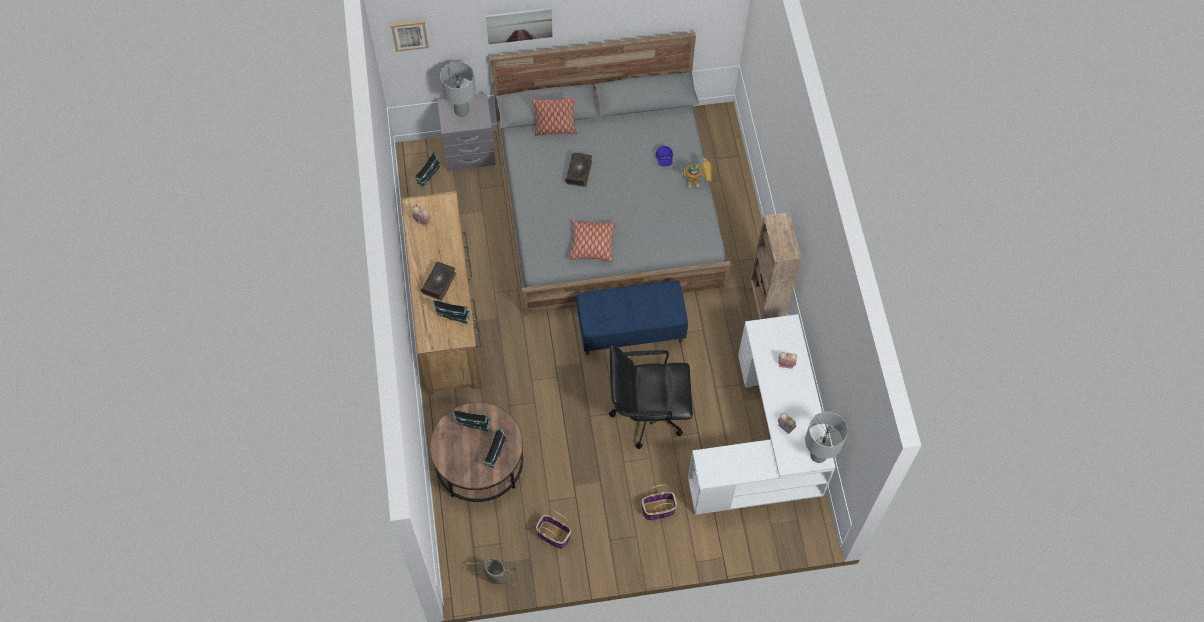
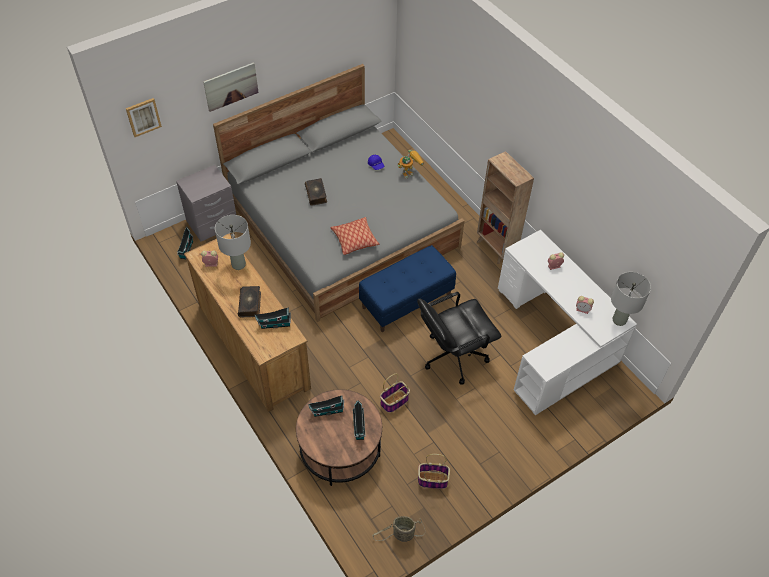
camera: 25 degrees left, 10 degrees down
grey table lamp [440,61,476,117] -> grey table lamp moved to [215,215,251,270]
pillow [532,97,577,136] -> none
basket [642,485,677,520] -> basket moved to [380,374,410,413]

